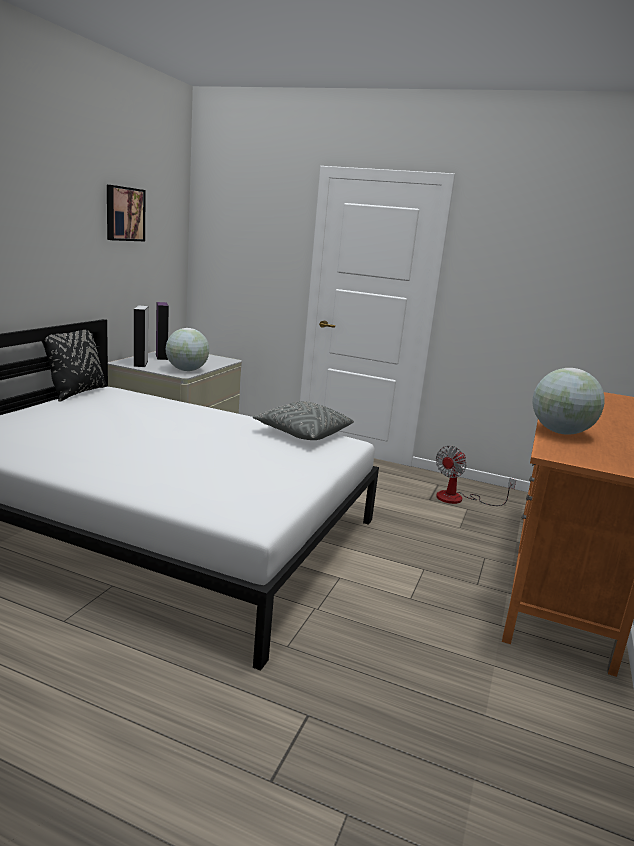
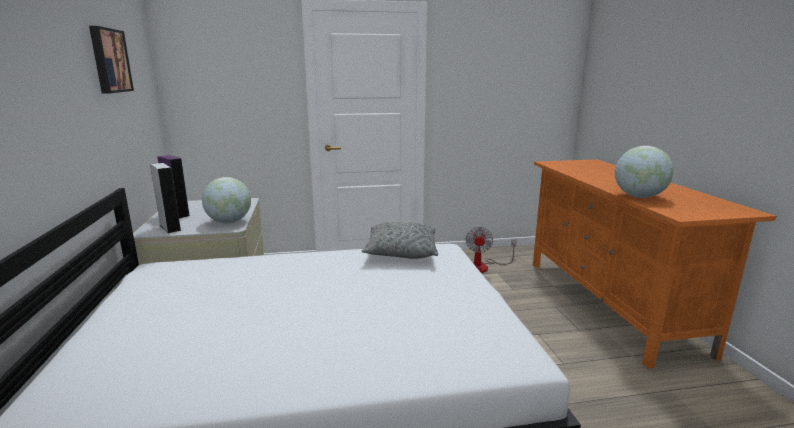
camera: 30 degrees left, 0 degrees up
black pillow [42,330,107,402] -> none

